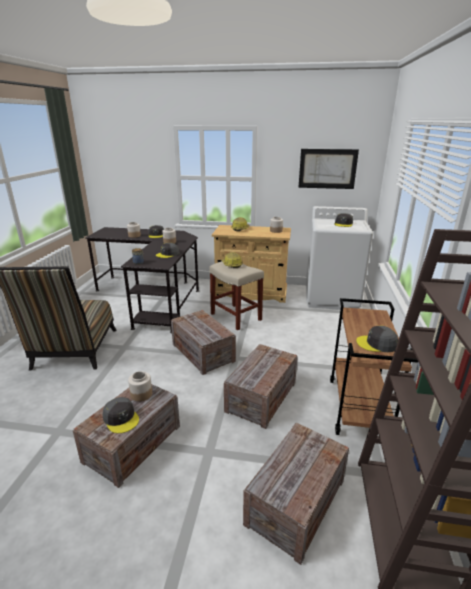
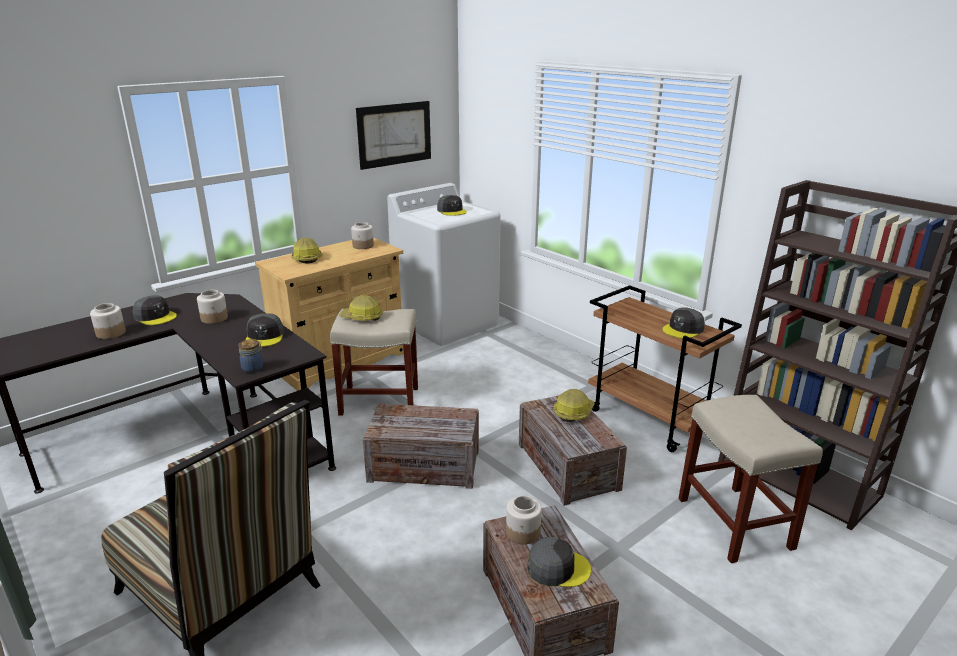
camera: 50 degrees left, 0 degrees up
crate [243,422,349,565] -> beige stool [678,395,823,563]
none -> hard hat [554,389,595,422]

